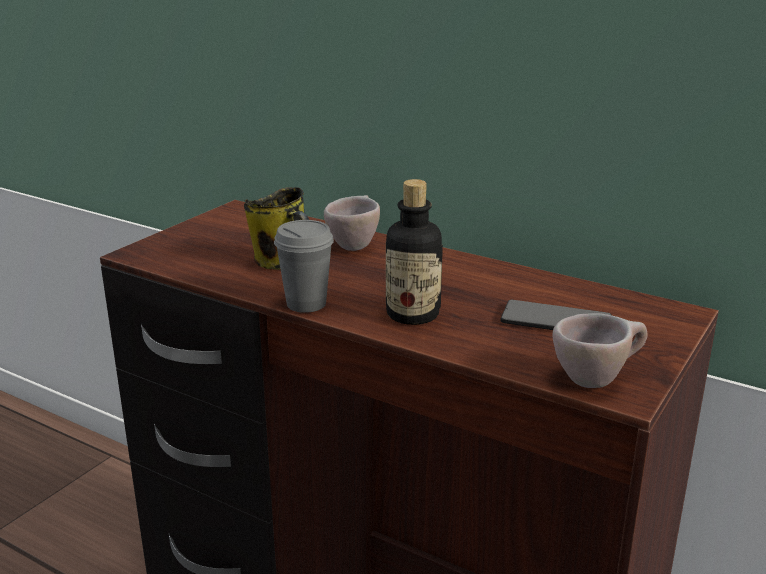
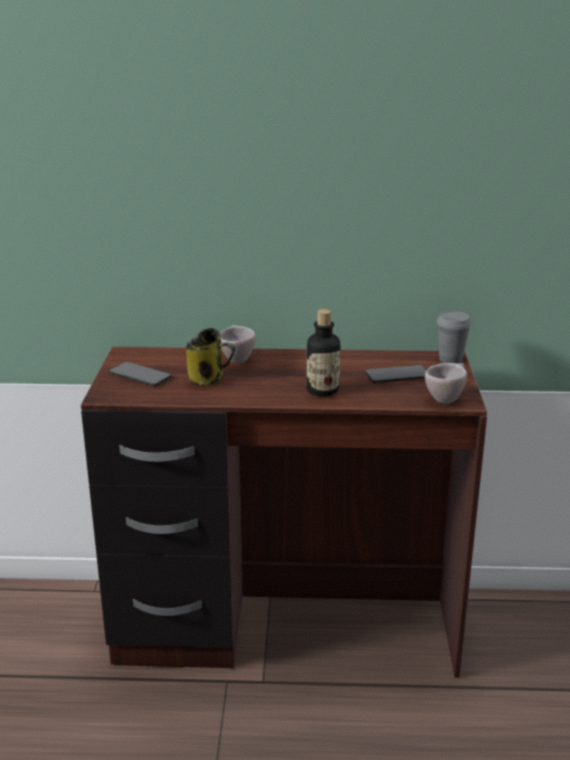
camera: 30 degrees left, 0 degrees up
grey cup [274,220,334,313] -> grey cup moved to [437,311,471,364]
none -> phone [108,362,172,386]

